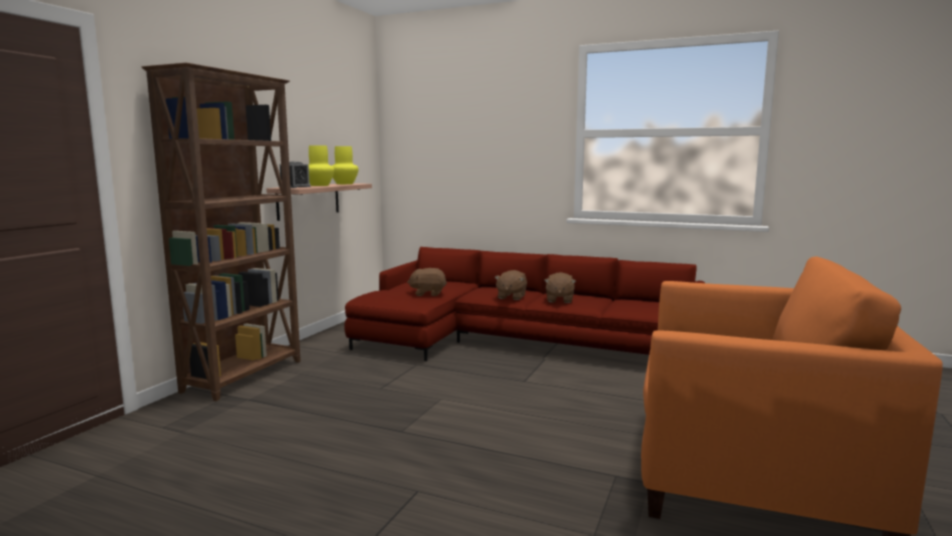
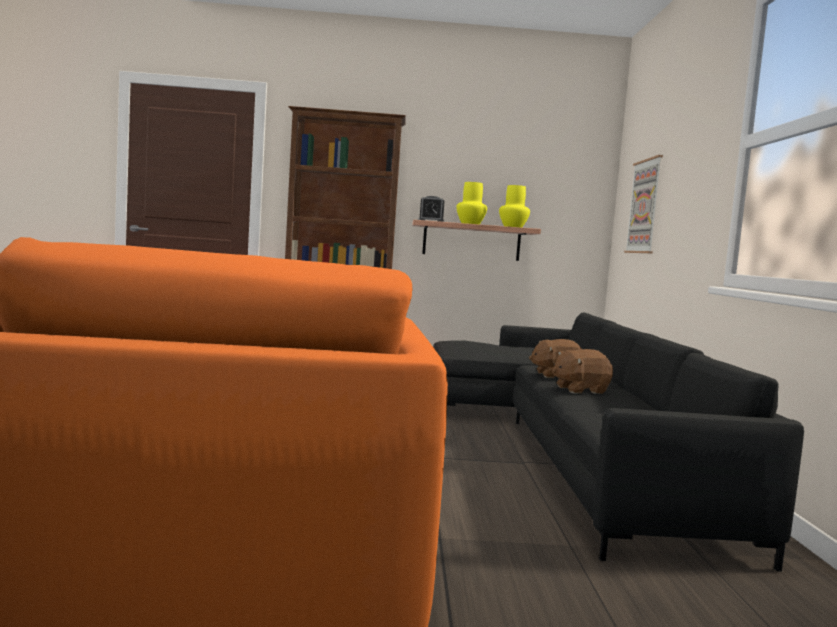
camera: 65 degrees right, 5 degrees down
red sofa [344,247,705,361] -> black sofa [433,313,804,572]
brown plush toy [407,268,447,296] -> none
none -> picture [624,155,663,253]

